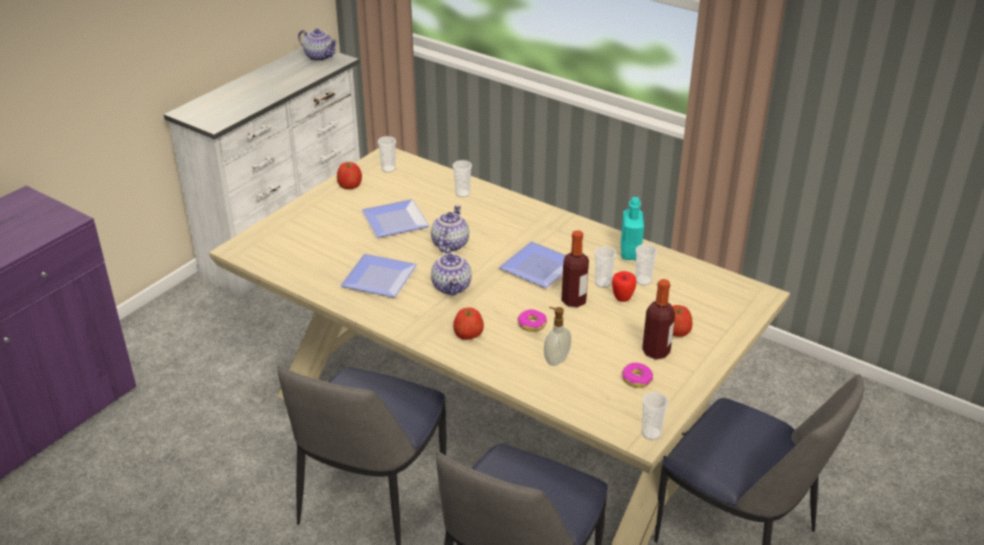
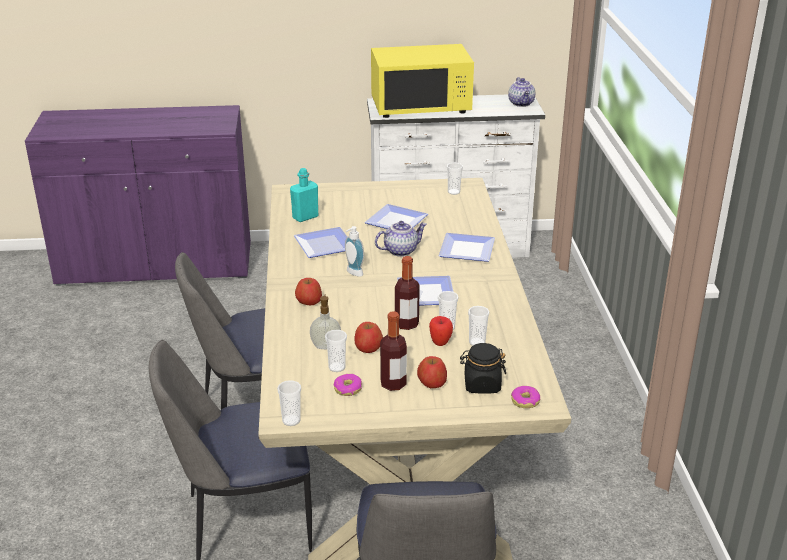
camera: 50 degrees right, 5 degrees down
apple [337,162,362,189] -> apple moved to [355,322,383,353]
teapot [431,246,472,296] -> soap dispenser [345,226,364,277]
cup [453,160,472,197] -> cup moved to [325,330,347,372]
donut [518,309,547,332] -> donut moved to [511,386,540,408]
turquoise bottle [621,197,644,260] -> turquoise bottle moved to [290,168,318,222]
none -> yellow microwave [371,44,474,118]
none -> plate [439,233,495,262]
none -> black jar [460,343,506,394]

